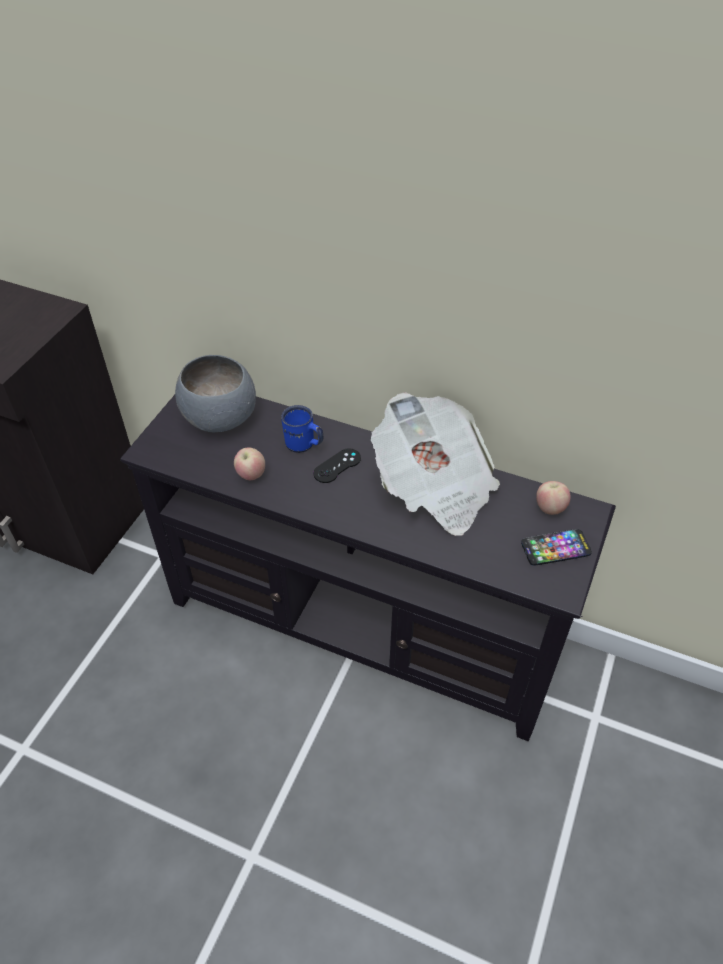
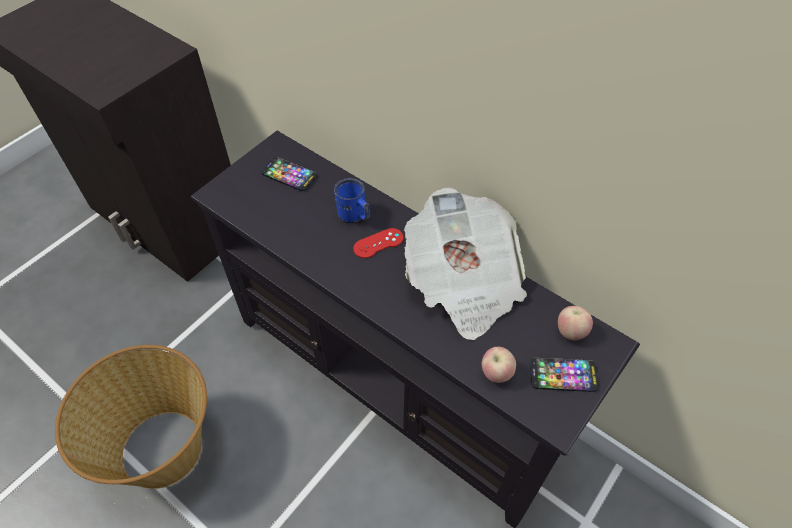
camera: 15 degrees right, 5 degrees up
grey bowl [175,355,256,433] -> phone [261,157,317,191]
apple [234,447,265,480] -> apple moved to [482,347,516,383]
black game controller [313,448,361,483] -> red game controller [353,228,403,258]
none -> basket [55,345,207,489]

